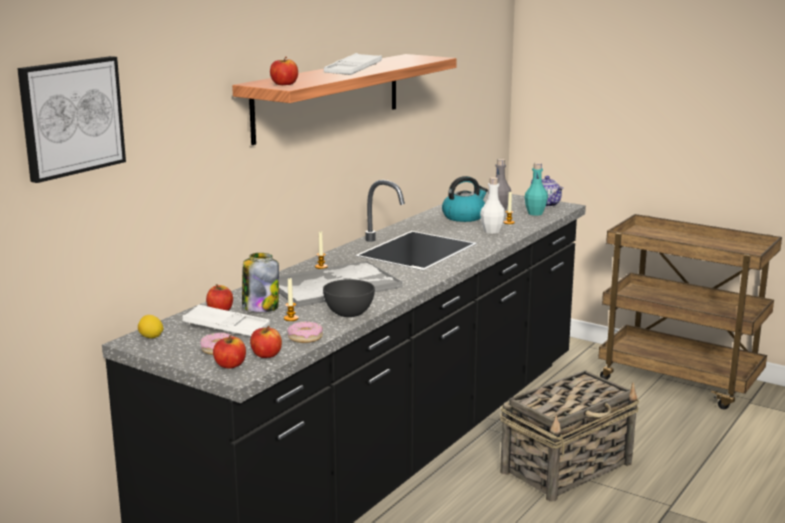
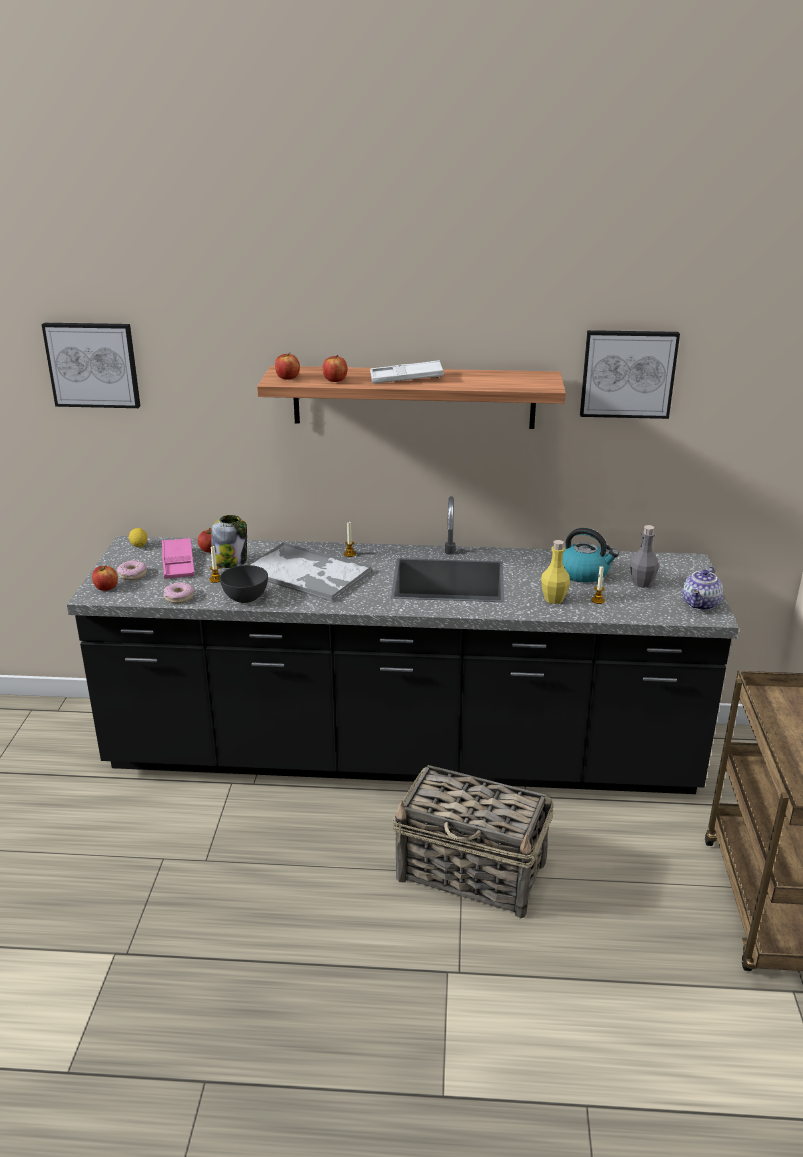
camera: 60 degrees right, 10 degrees up
white tray [183,305,270,336] -> pink tray [162,538,195,579]
apple [250,326,282,358] -> apple moved to [323,355,348,382]
white bottle [480,177,505,234] -> yellow bottle [541,540,570,604]
turquoise bottle [525,162,548,216] -> none
none -> picture [580,330,680,419]

